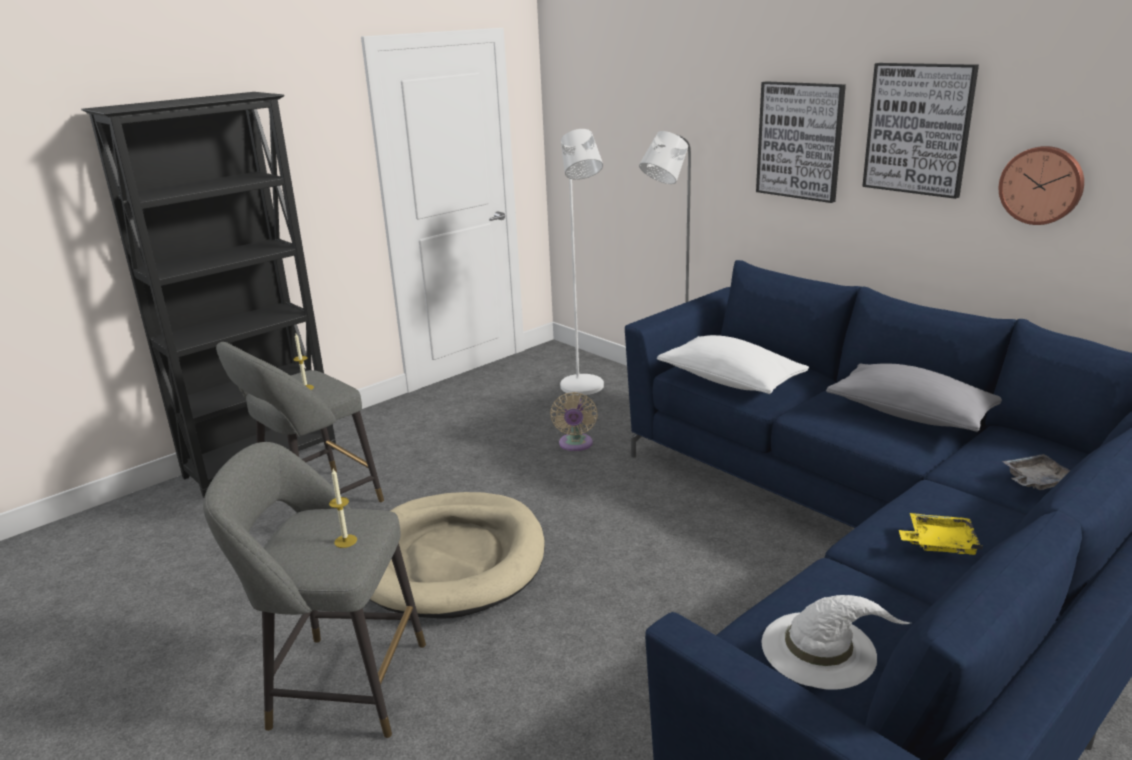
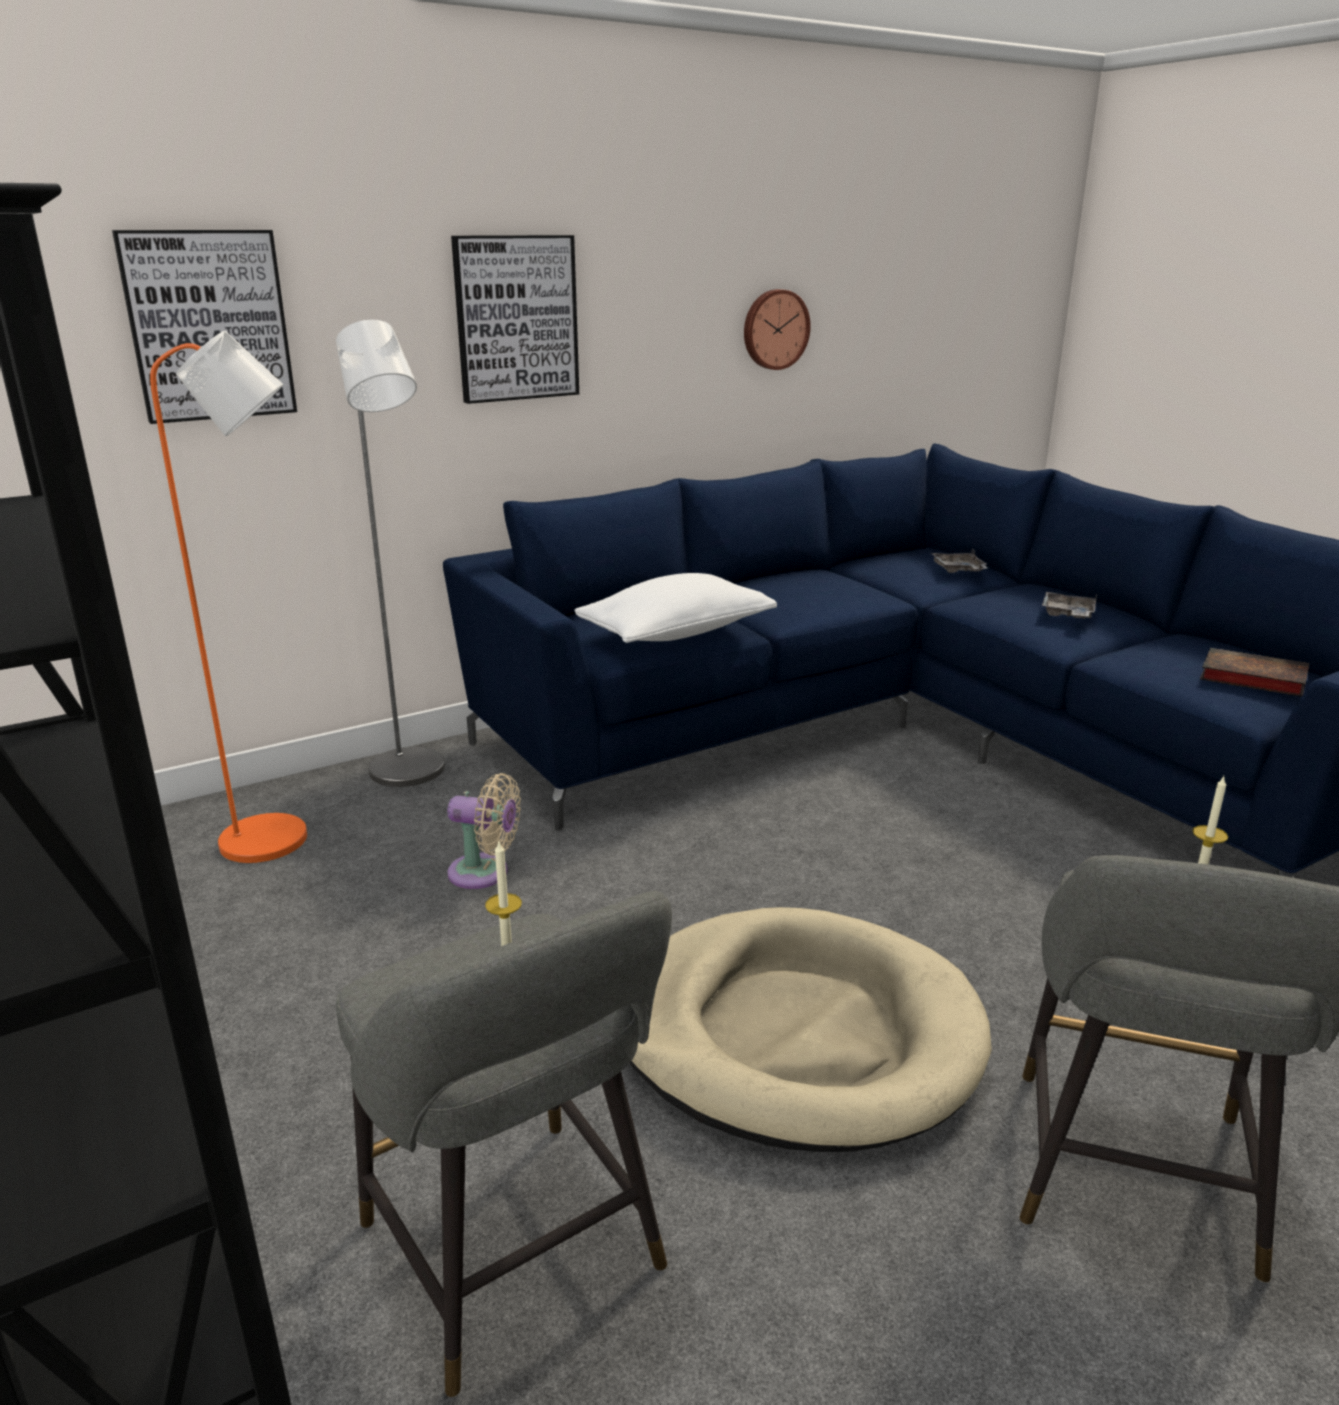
camera: 80 degrees left, 0 degrees up
white floor lamp [560,129,604,395] -> orange floor lamp [150,331,307,863]
white hat [762,595,910,690] -> book [1200,648,1309,697]
grey pillow [826,363,1002,432] -> none
picture [862,63,979,199] -> picture moved to [112,230,297,424]
yellow tray [899,513,983,555] -> grey tray [1042,592,1097,619]

